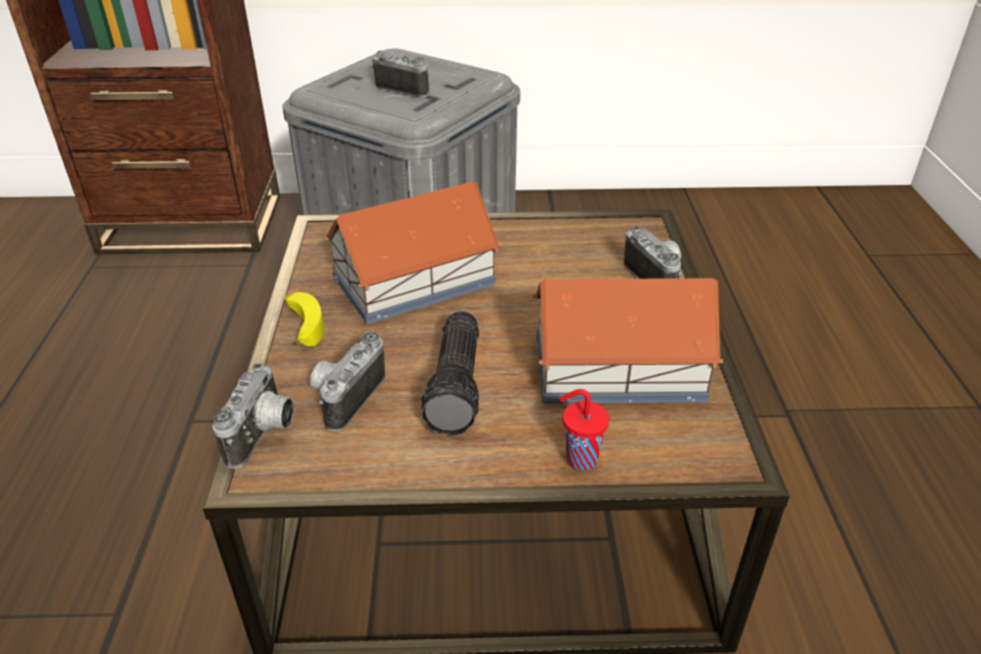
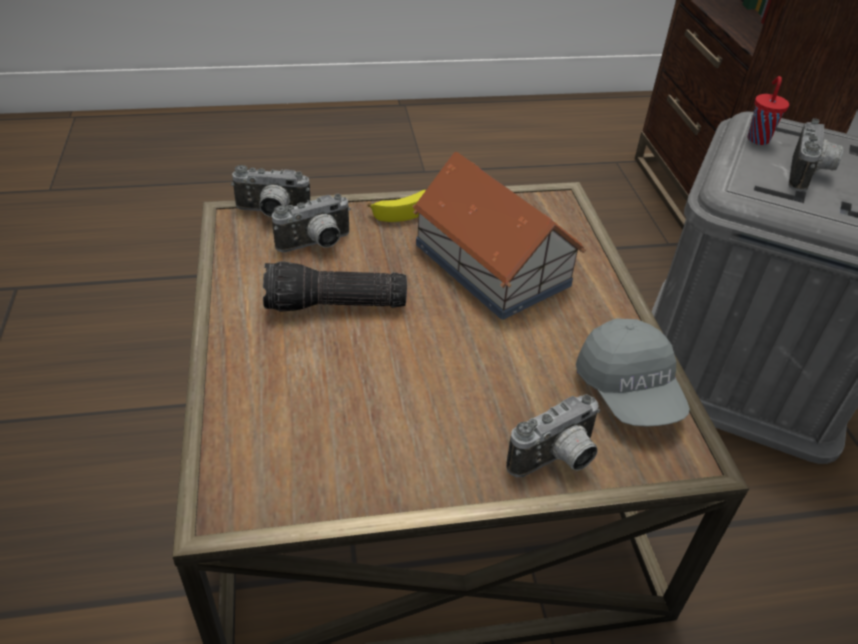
camera: 80 degrees right, 5 degrees up
camera [310,332,385,431] -> camera turned 135 degrees clockwise [272,194,351,252]
toy house [533,278,723,404] -> none
red cup [559,389,610,470] -> red cup moved to [747,76,789,145]
none -> grey cap [576,318,690,426]

